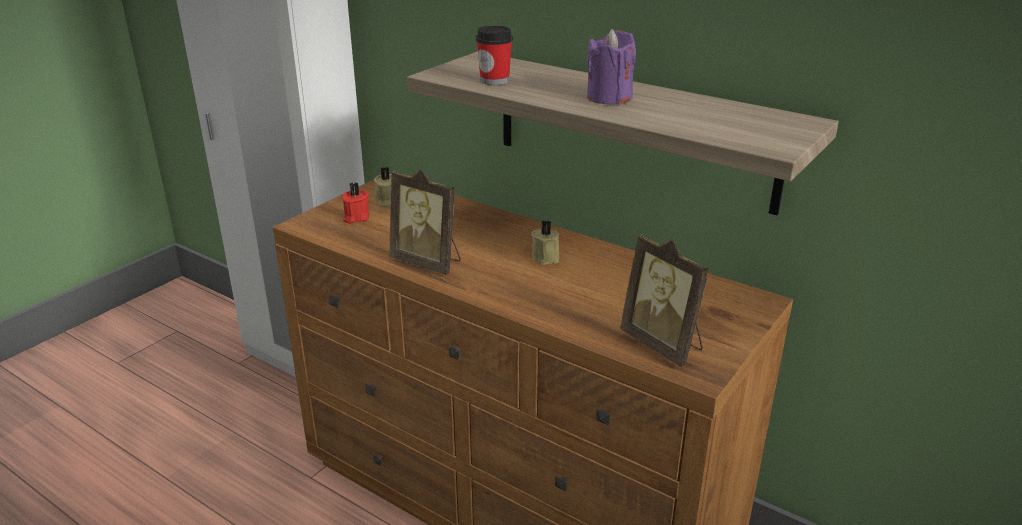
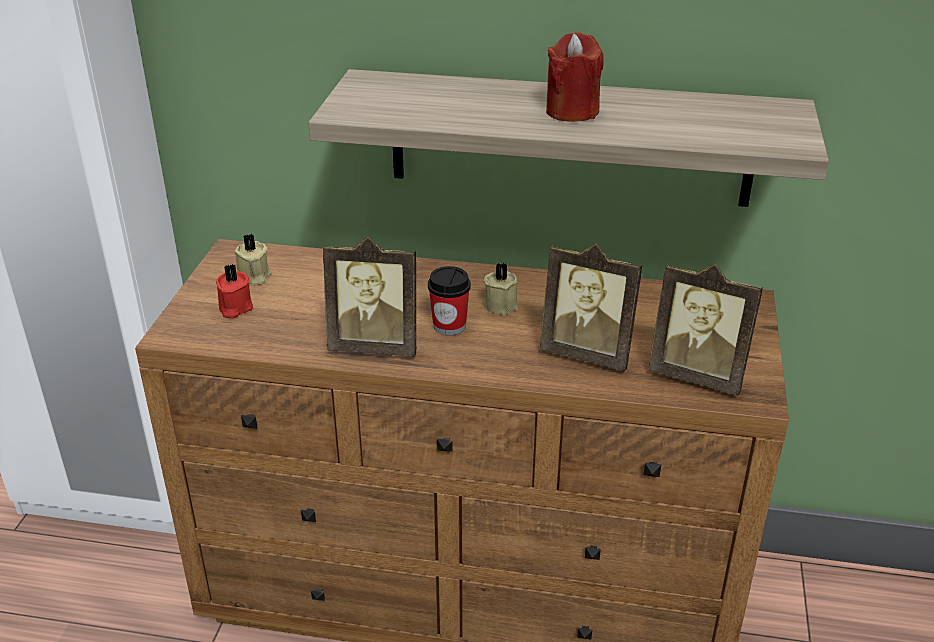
camera: 25 degrees left, 5 degrees up
cup [476,26,513,85] -> cup moved to [428,266,471,336]
purple candle [587,29,636,104] -> red candle [546,32,604,122]
none -> picture frame [540,244,642,371]

